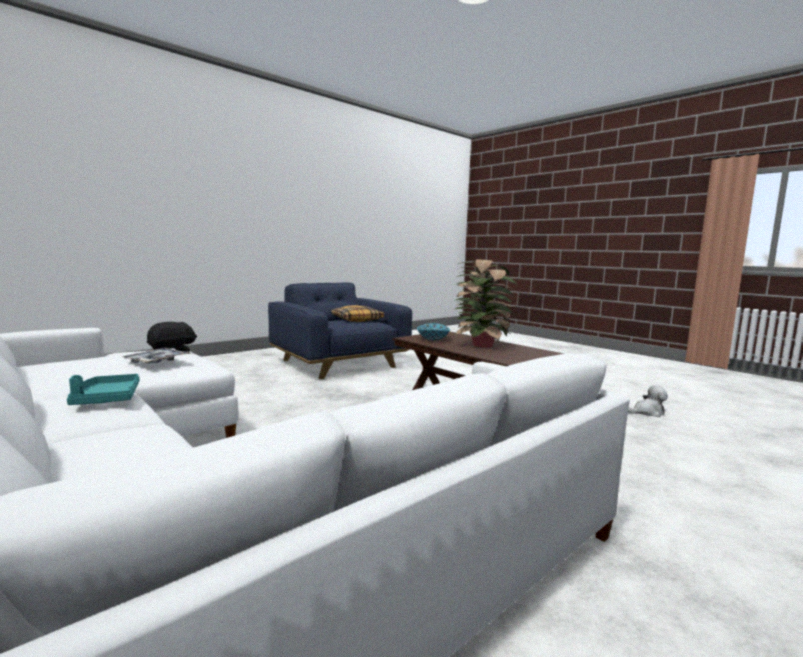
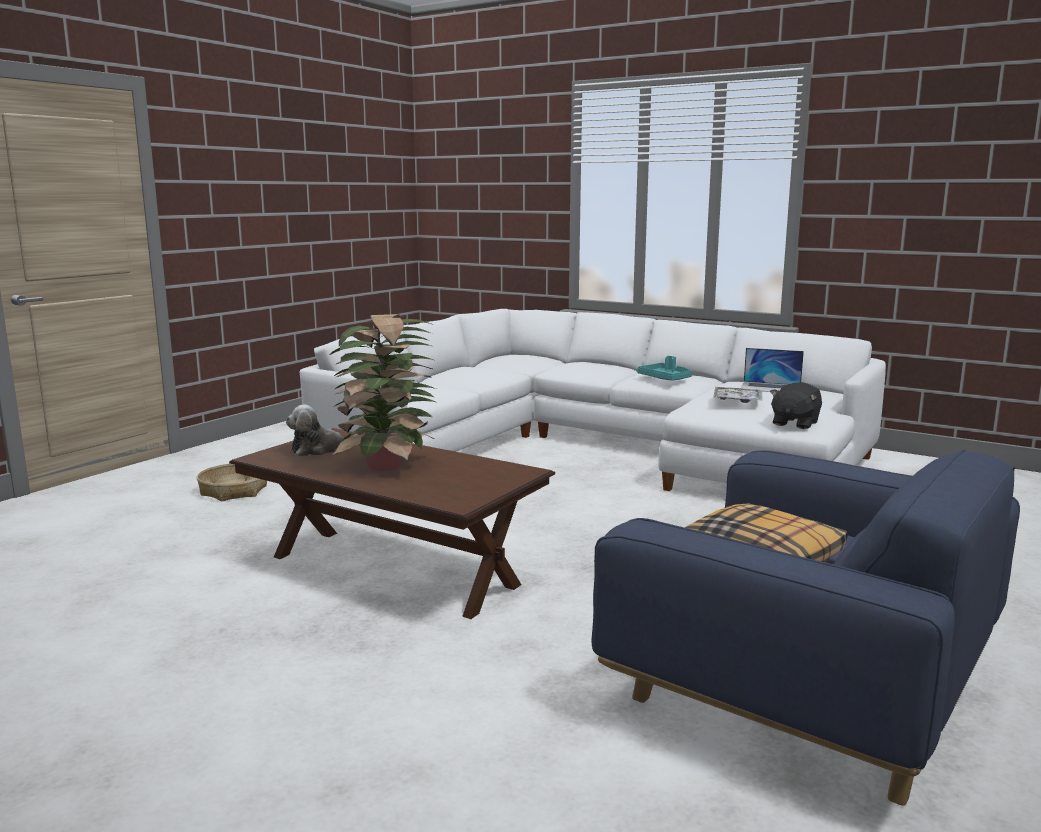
camera: 165 degrees right, 5 degrees up
bowl [417,323,450,341] -> none
plush toy [628,385,668,417] -> plush toy moved to [286,405,357,456]
none -> basket [197,464,267,501]
none -> laptop [741,348,804,392]

